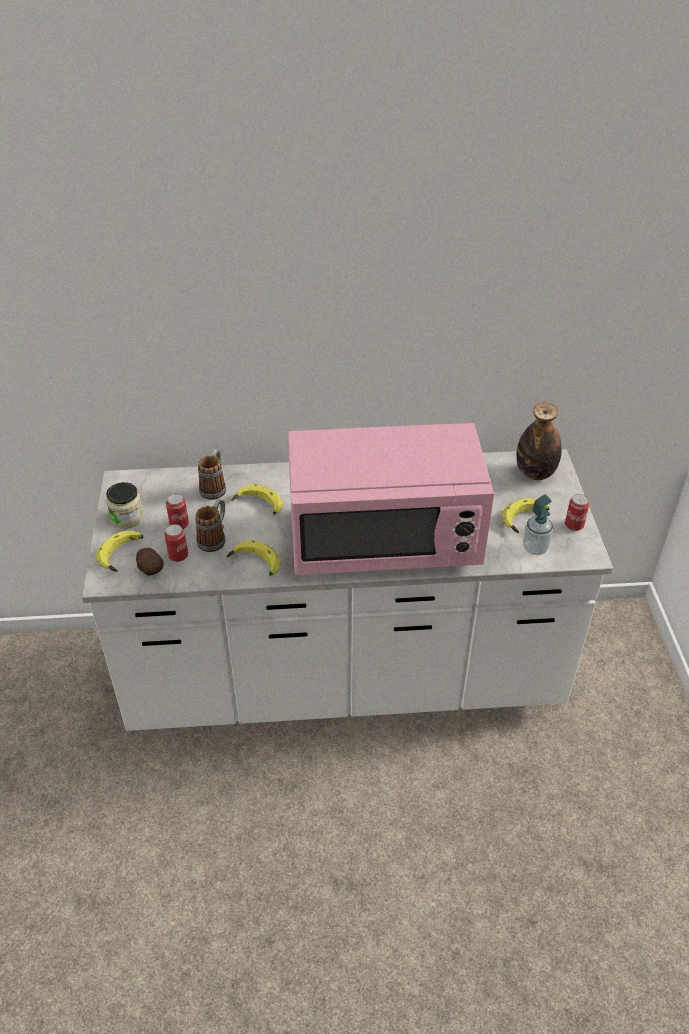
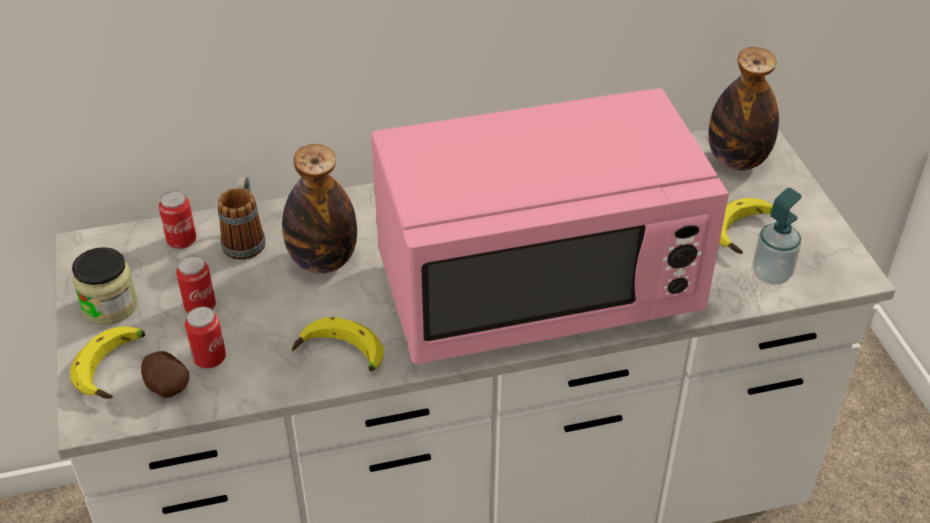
camera: 10 degrees left, 0 degrees up
mug [195,499,225,552] -> none
banana [231,484,283,515] -> bottle [282,144,357,274]
can [565,494,589,531] -> can moved to [159,191,196,249]

